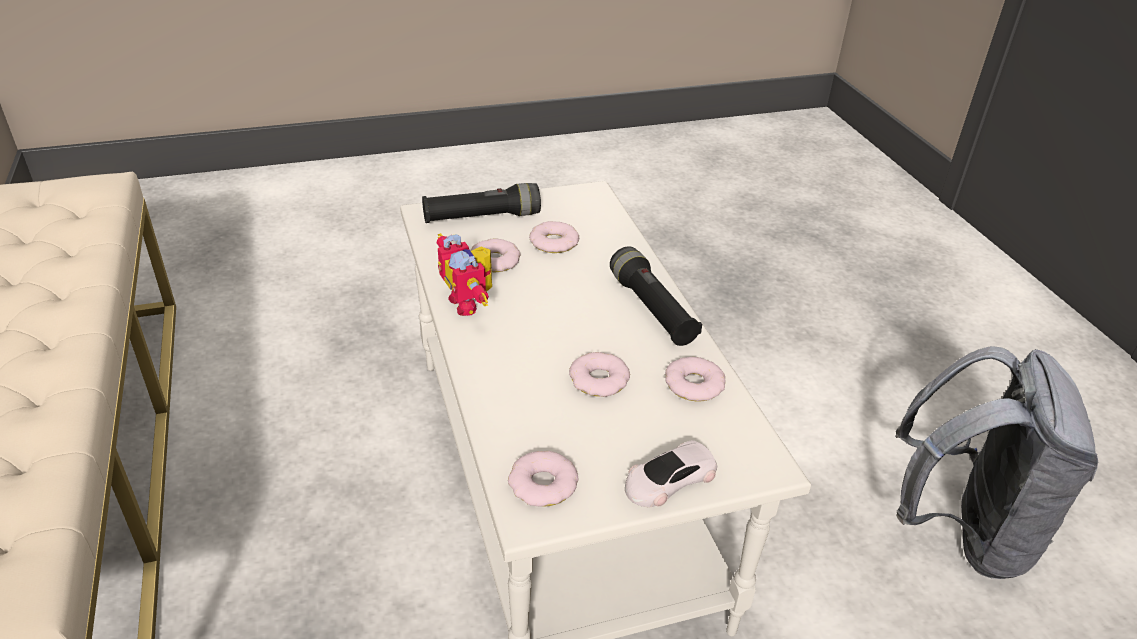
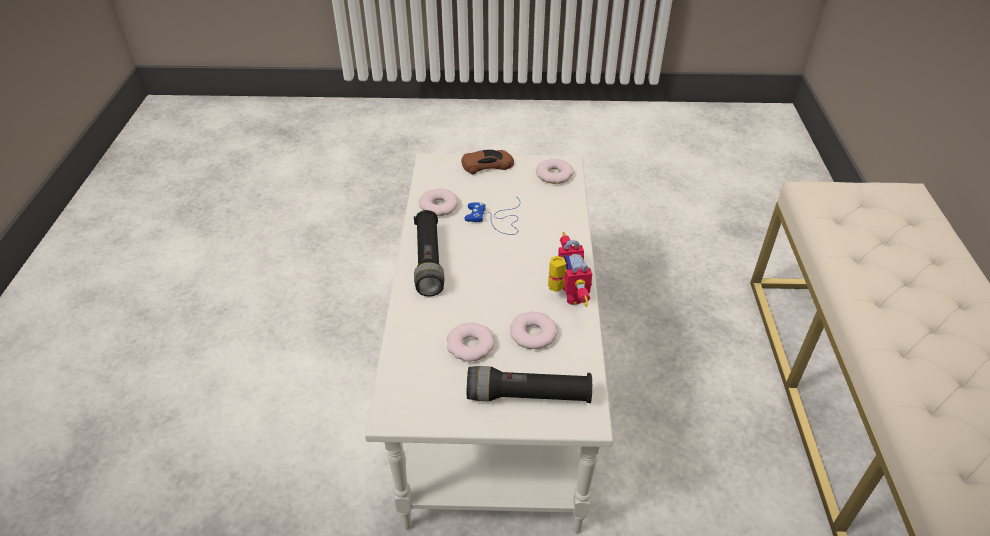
camera: 160 degrees left, 5 degrees up
donut [569,352,630,397] -> blue game controller [464,197,520,235]
white toy car [625,440,717,508] -> brown toy car [461,149,514,174]
grey backpack [895,346,1098,579] -> none

